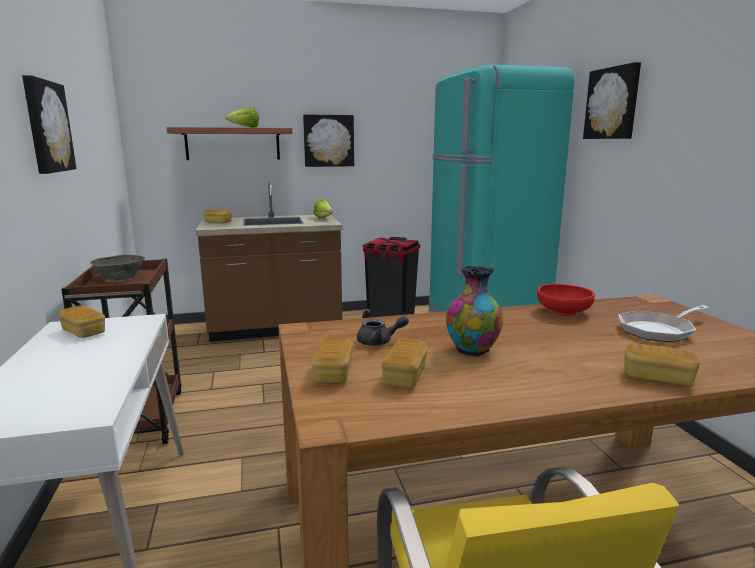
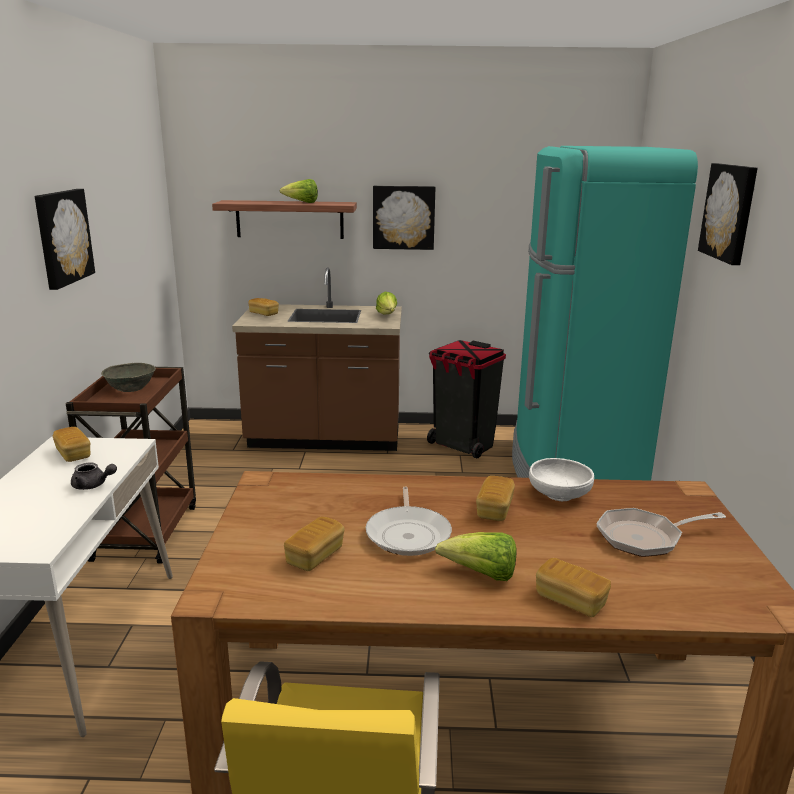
camera: 15 degrees right, 5 degrees up
bread [312,337,353,384] -> bread moved to [476,476,515,521]
grey teapot [357,315,409,346] -> grey teapot moved to [71,463,117,490]
vase [446,266,503,357] -> frying pan [366,486,452,556]
red bowl [537,284,595,316] -> white bowl [529,458,594,501]
none -> lettuce [435,532,516,581]

